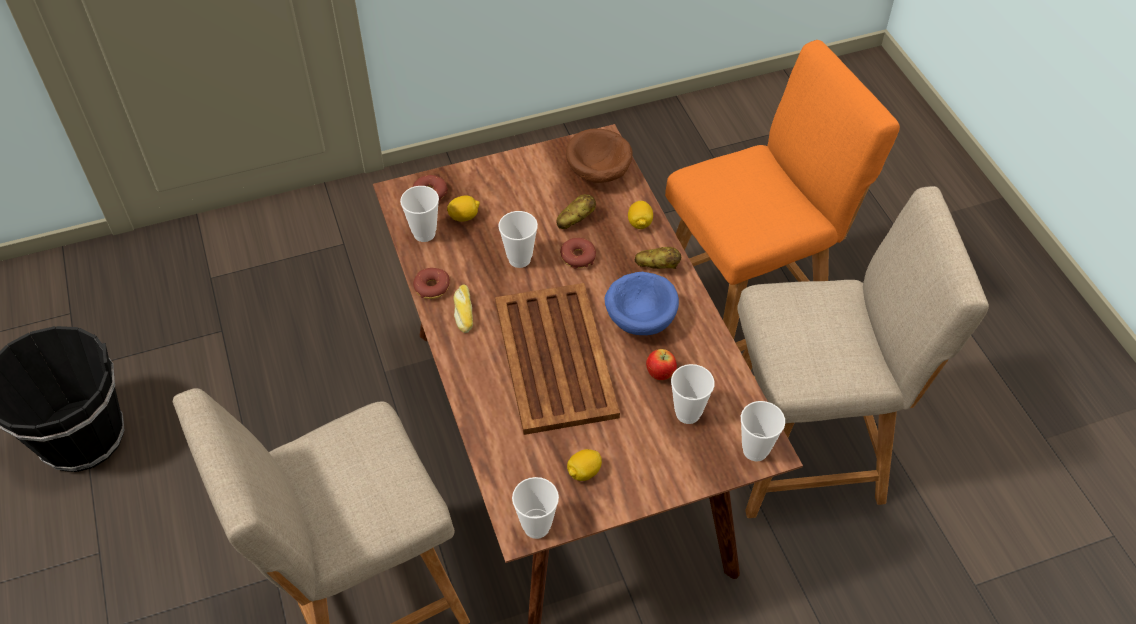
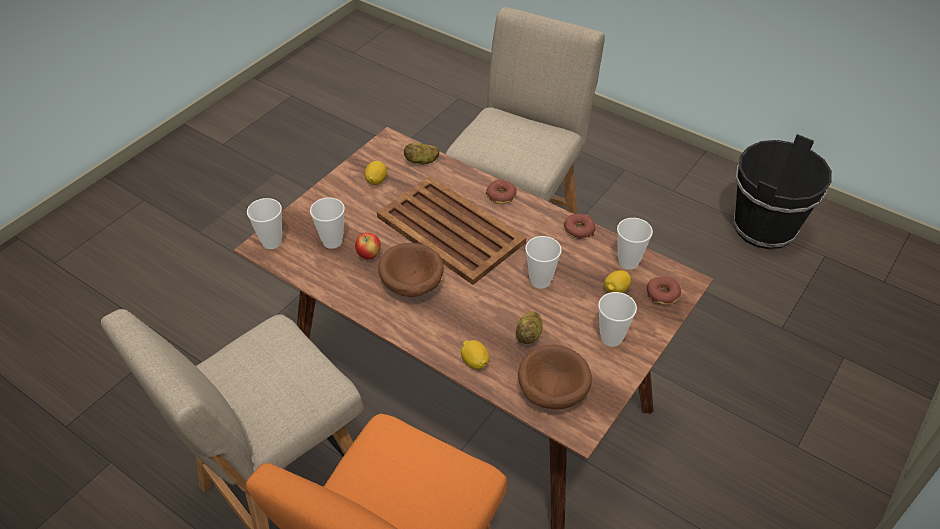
camera: 145 degrees right, 5 degrees down
bread [453,285,473,333] -> none
cup [512,477,559,539] -> cup moved to [598,292,637,347]
donut [560,238,596,268] -> donut moved to [486,179,517,204]
blue bowl [605,272,679,335] -> brown bowl [378,243,444,297]
potato [635,247,681,269] -> potato moved to [404,143,439,165]

